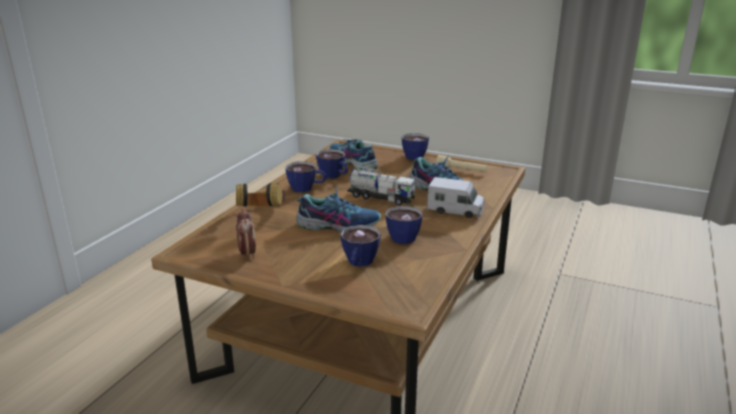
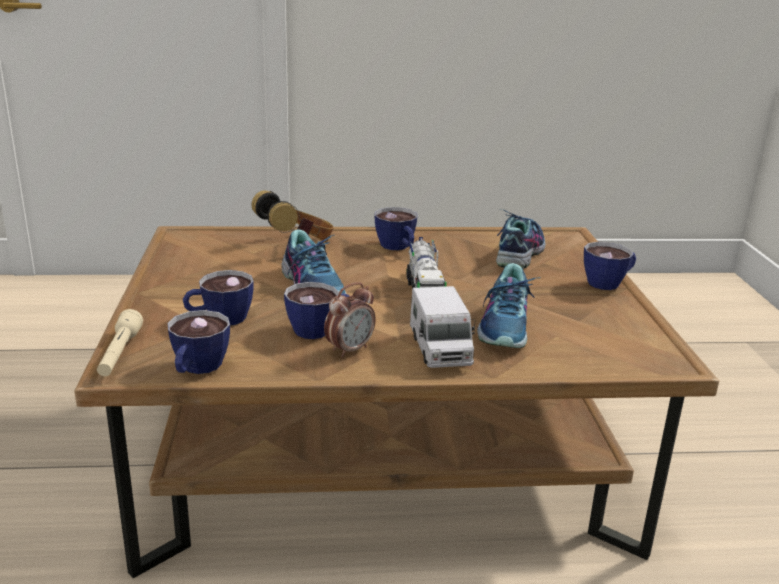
camera: 60 degrees right, 0 degrees up
alarm clock [236,208,256,259] -> alarm clock moved to [324,282,376,358]
cup [316,149,348,179] -> cup moved to [168,310,230,374]
beige flashlight [436,155,488,172] -> beige flashlight moved to [97,309,143,376]

